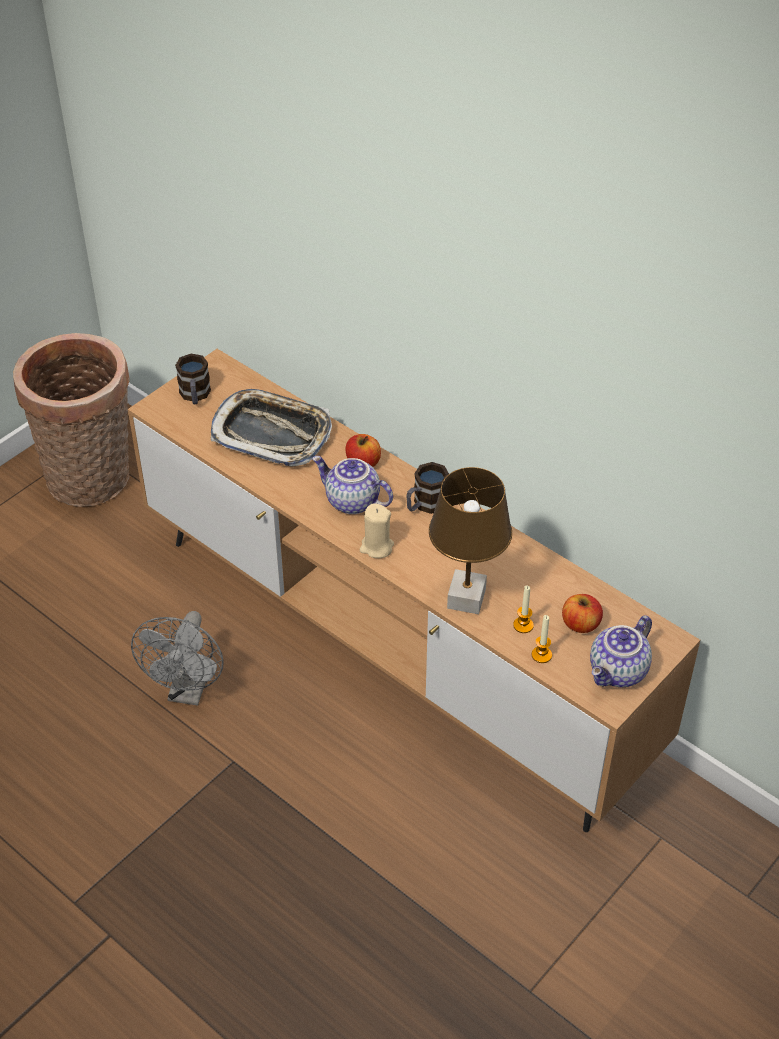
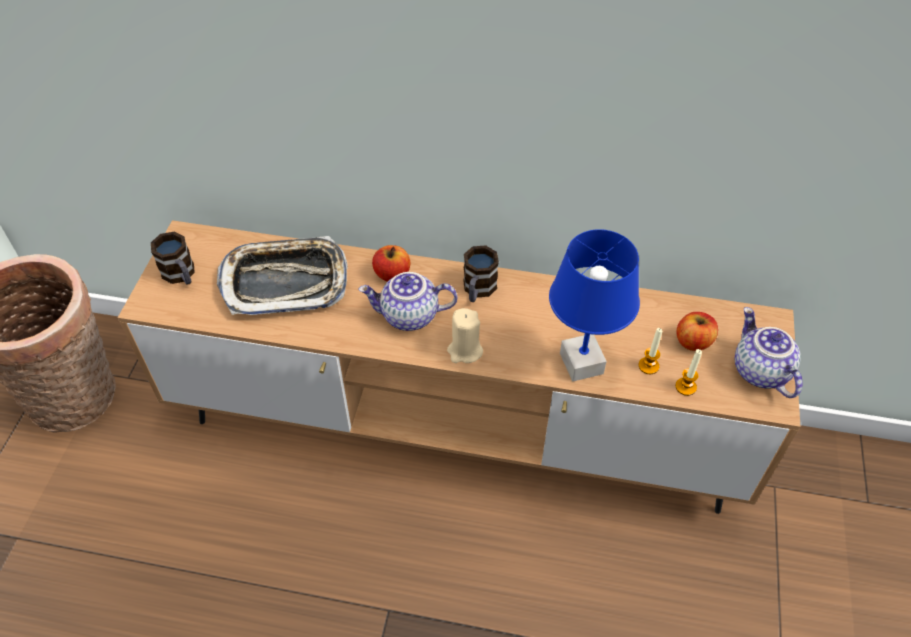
camera: 30 degrees left, 5 degrees up
grey fan [131,611,224,706] -> none
brown table lamp [429,467,512,614] -> blue table lamp [549,229,640,381]
teapot [590,615,652,687] -> teapot turned 150 degrees clockwise [735,307,802,398]

